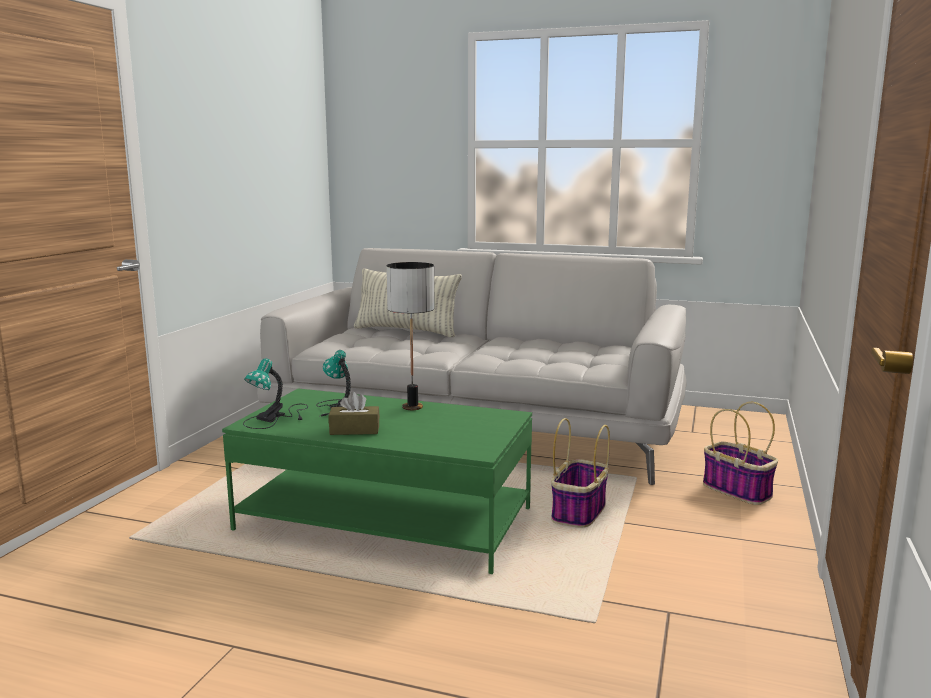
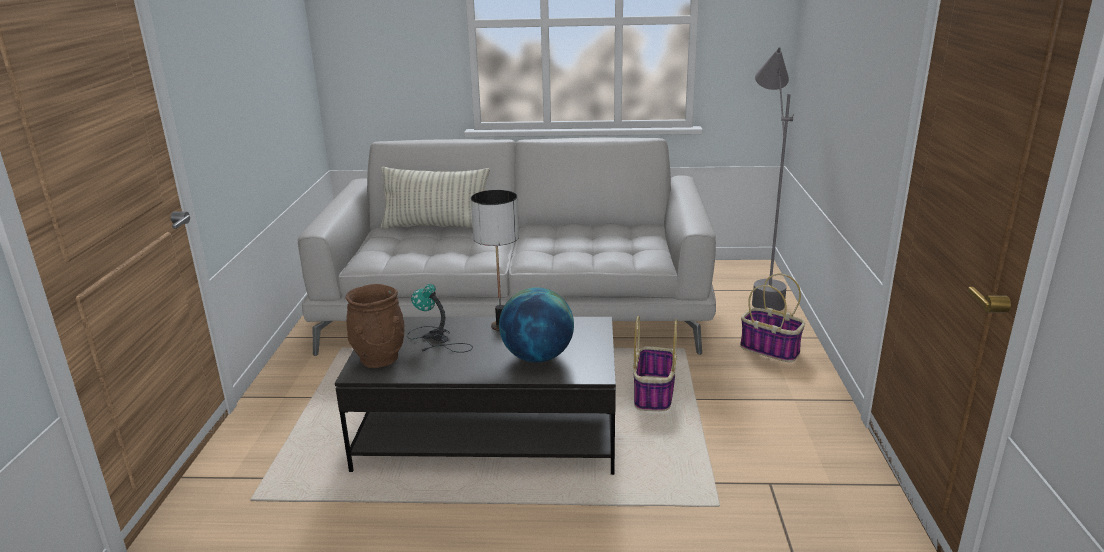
camera: 15 degrees left, 10 degrees up
green coffee table [222,388,532,574] -> black coffee table [335,317,616,475]
table lamp [243,358,308,429] -> brown vase [346,284,405,368]
brown tissue box [329,392,380,435] -> none
none -> globe [499,287,574,363]
none -> grey floor lamp [752,47,794,311]

